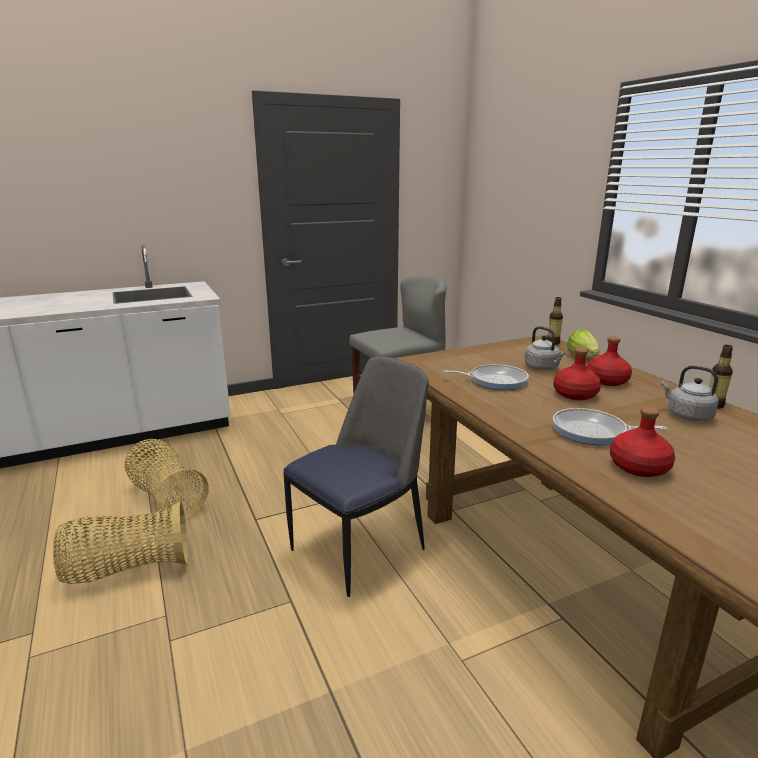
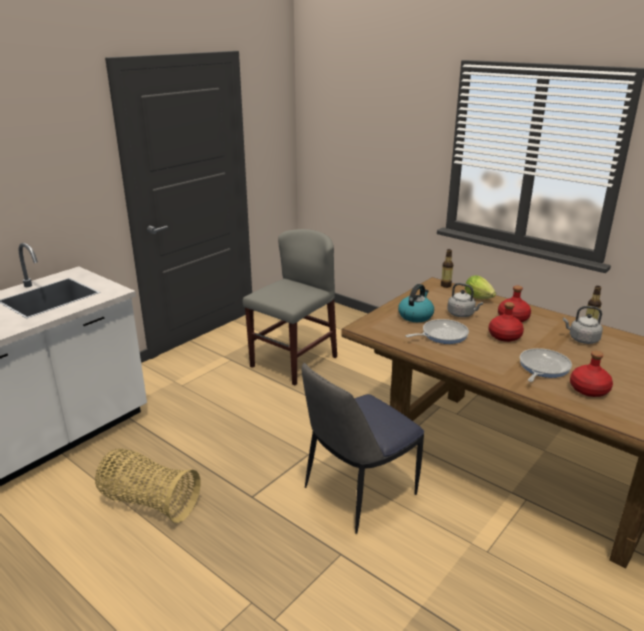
camera: 25 degrees left, 5 degrees up
basket [53,501,188,584] -> none
chair [283,356,429,597] -> chair turned 150 degrees counterclockwise [302,363,424,534]
frying pan [553,408,667,445] -> frying pan turned 135 degrees clockwise [520,348,572,382]
none -> kettle [398,284,434,322]

